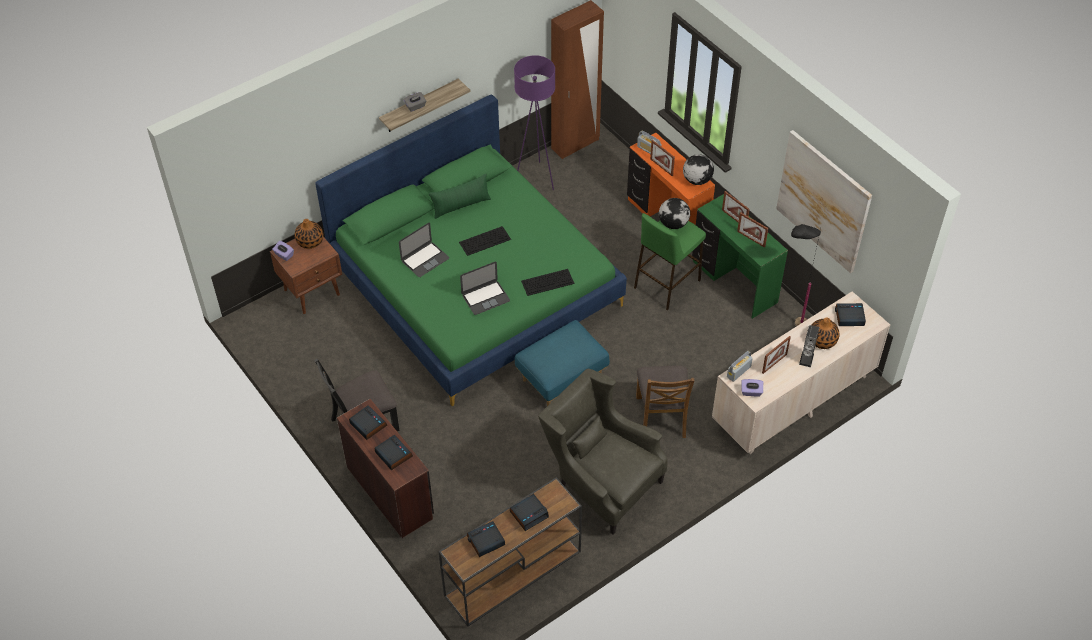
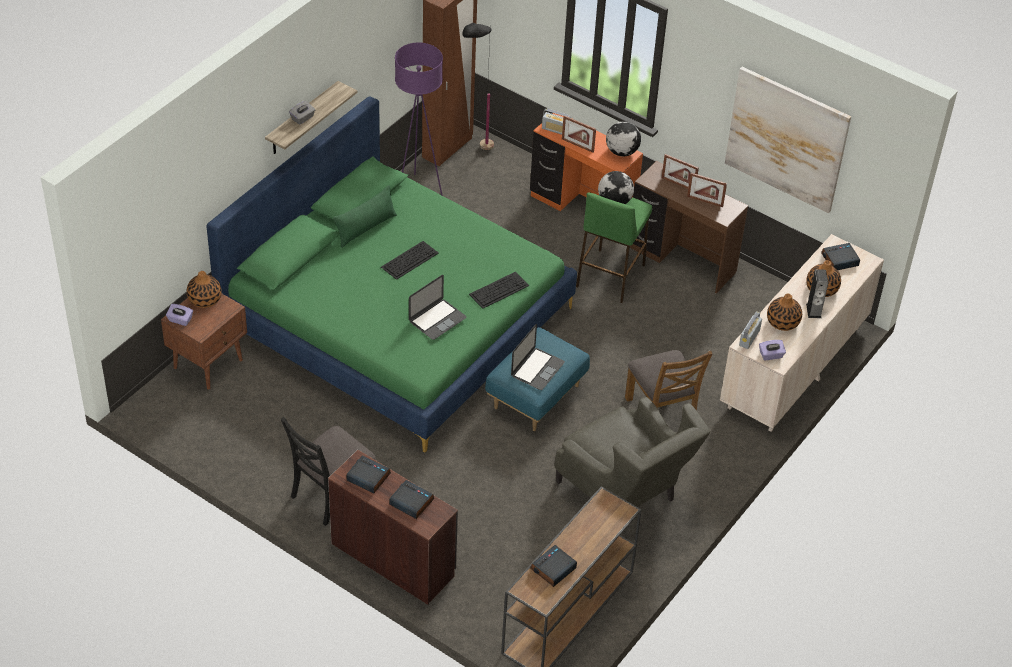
camera: 20 degrees left, 5 degrees down
laptop [399,223,449,277] -> laptop moved to [511,324,565,390]
alarm clock [510,494,549,531] -> none
grey armchair [538,369,668,535] -> grey armchair turned 150 degrees counterclockwise [554,397,710,507]
green desk [692,194,788,319] -> brown desk [630,161,748,293]
picture frame [762,336,791,374] -> vase [767,293,802,331]
black floor lamp [791,224,821,326] -> black floor lamp moved to [462,23,494,150]

